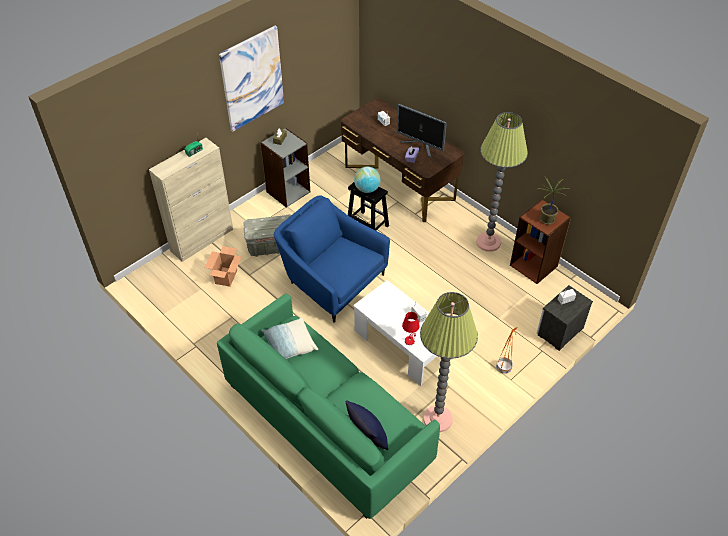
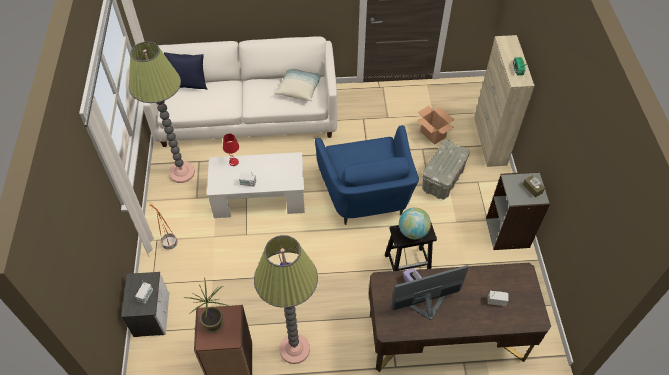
camera: 130 degrees right, 5 degrees up
green sofa [217,294,440,519] -> white sofa [143,36,337,147]
picture [219,26,284,132] -> none
blue armchair [274,195,390,323] -> blue armchair turned 90 degrees clockwise [315,125,419,225]

